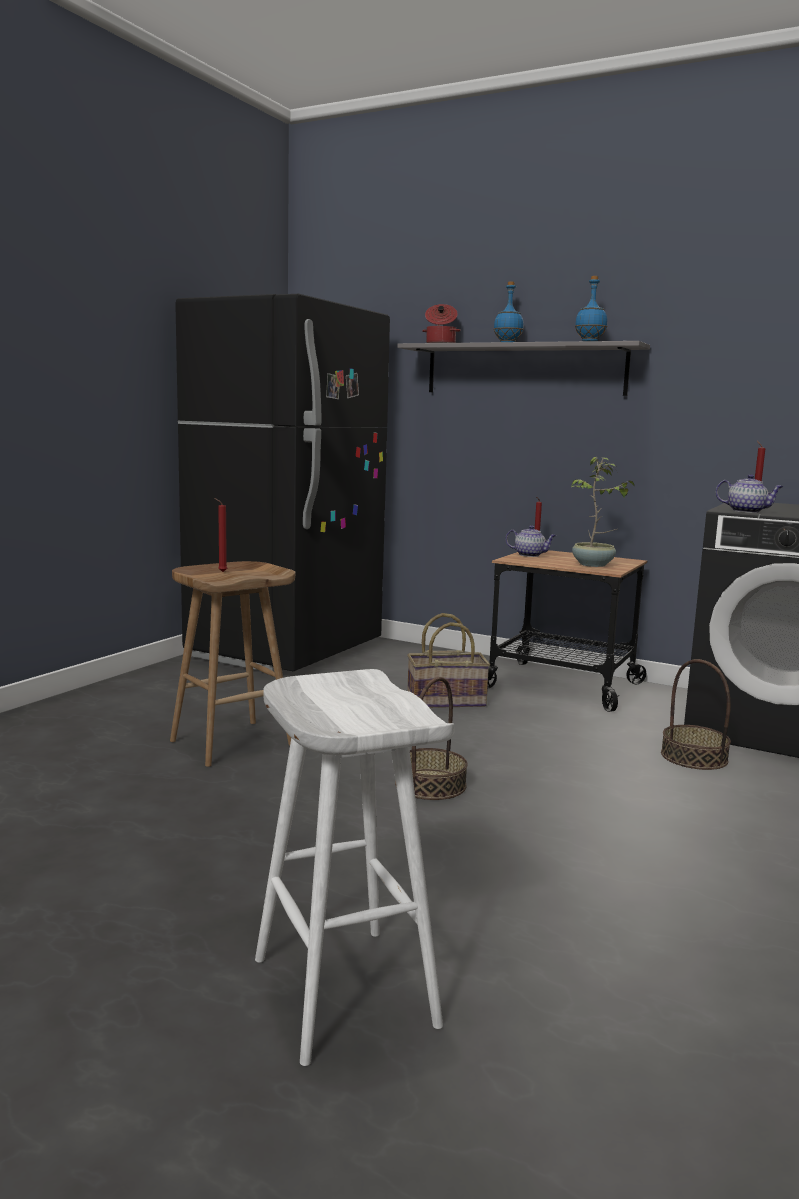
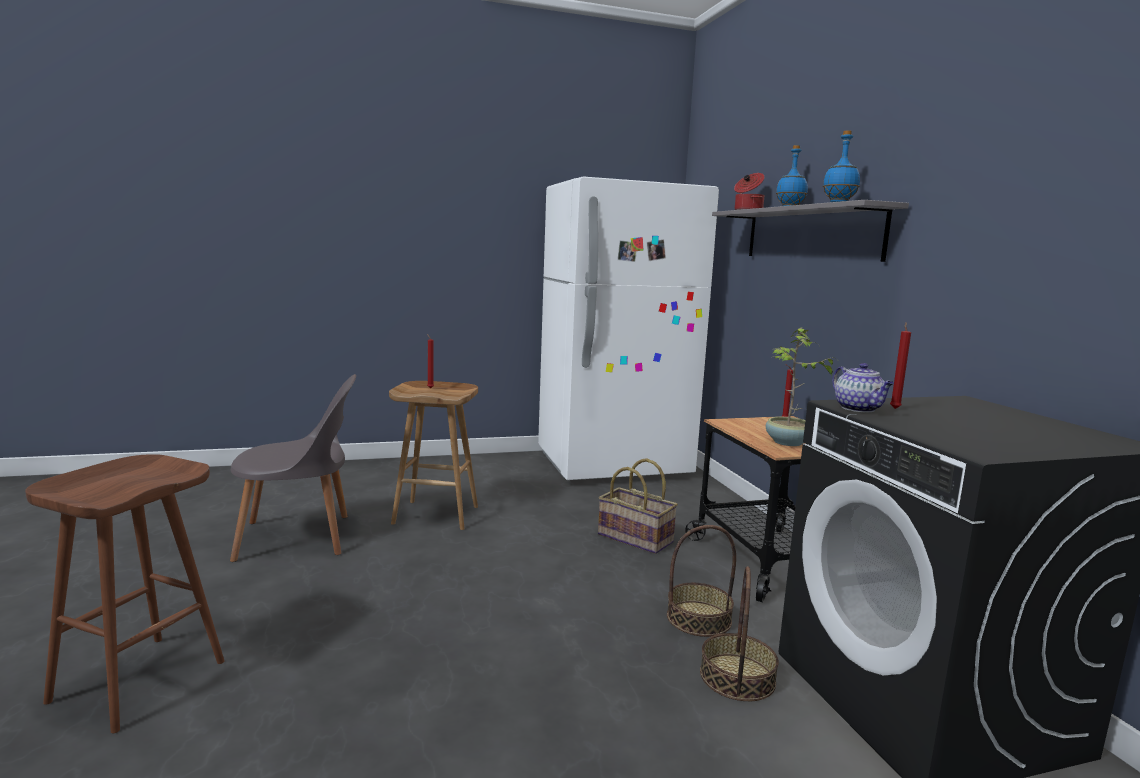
camera: 45 degrees right, 0 degrees up
black fridge [175,294,390,672] -> white fridge [538,177,719,480]
white stool [255,669,454,1066] -> brown stool [25,454,225,733]
basket [395,677,468,800] -> basket moved to [667,525,736,637]
teapot [505,525,556,557] -> none
none -> grey chair [230,374,356,562]

